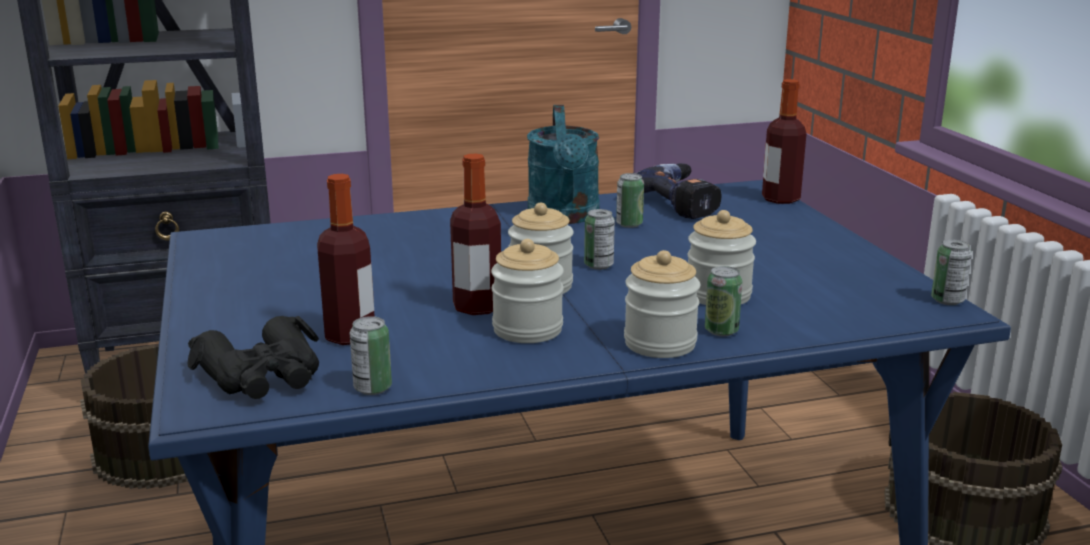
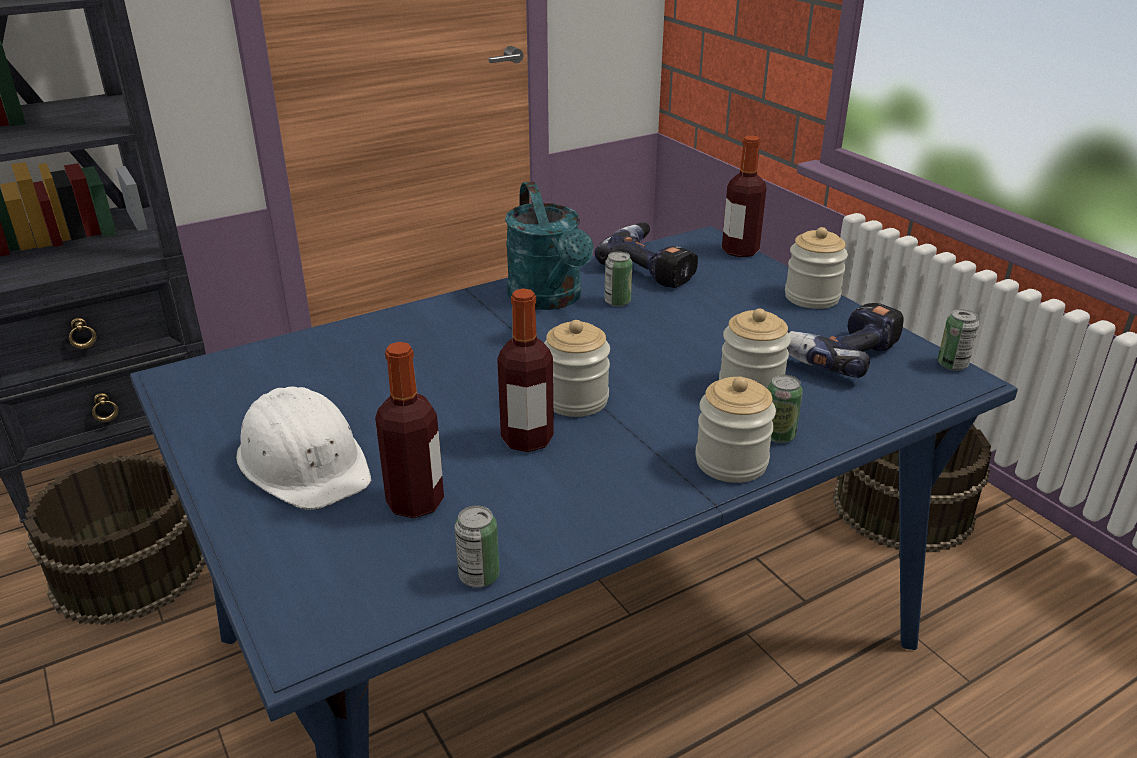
camera: 15 degrees left, 10 degrees up
black binoculars [188,316,319,399] -> none
jar [491,239,564,343] -> jar moved to [785,227,848,309]
can [584,209,615,270] -> none
none -> white hard hat [236,386,371,510]
none -> power drill [787,303,904,378]

